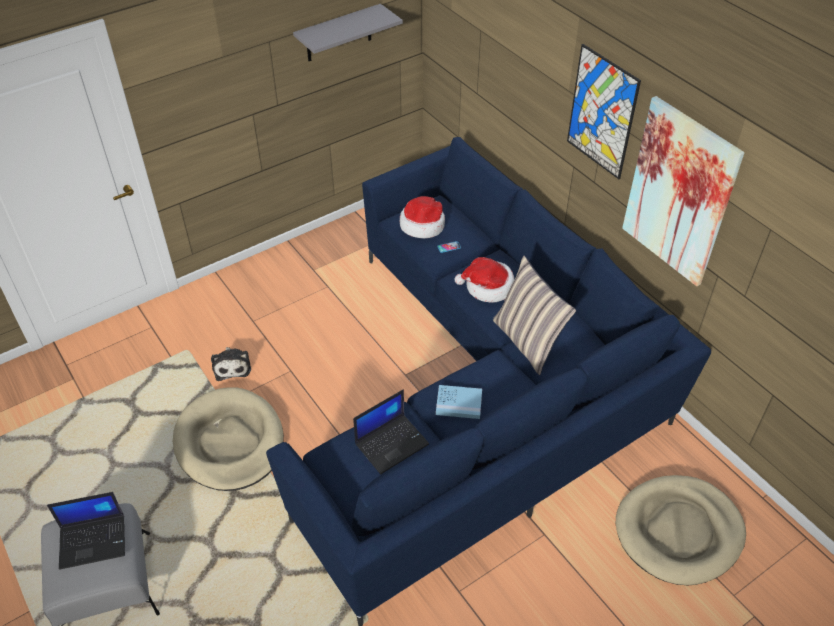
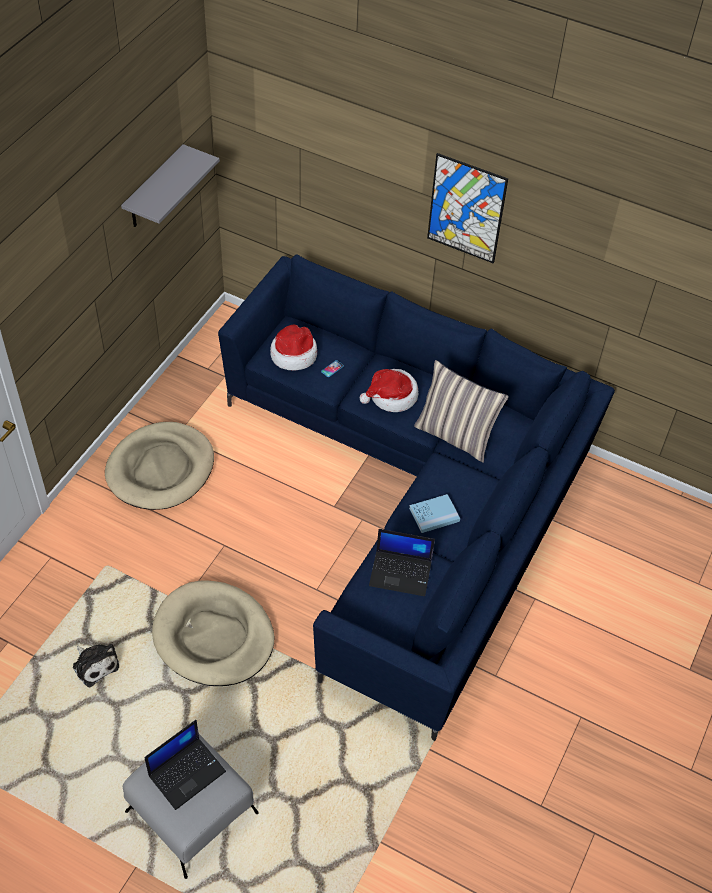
camera: 30 degrees left, 5 degrees up
plush toy [211,347,251,381] -> plush toy moved to [73,644,119,688]
laptop [353,389,429,474] -> laptop turned 75 degrees clockwise [369,529,435,596]
beige dog bed [616,475,746,585] -> beige dog bed moved to [105,422,214,510]
picture [622,96,745,286] -> none

